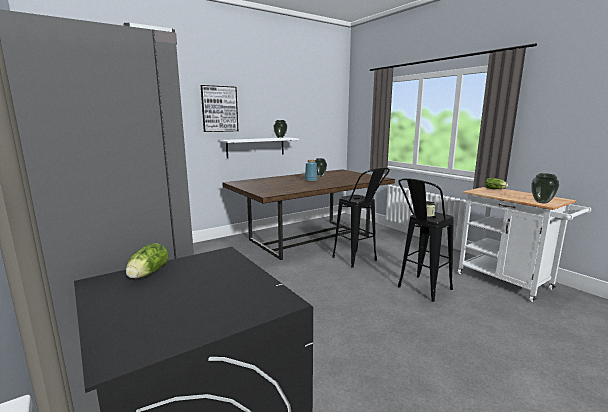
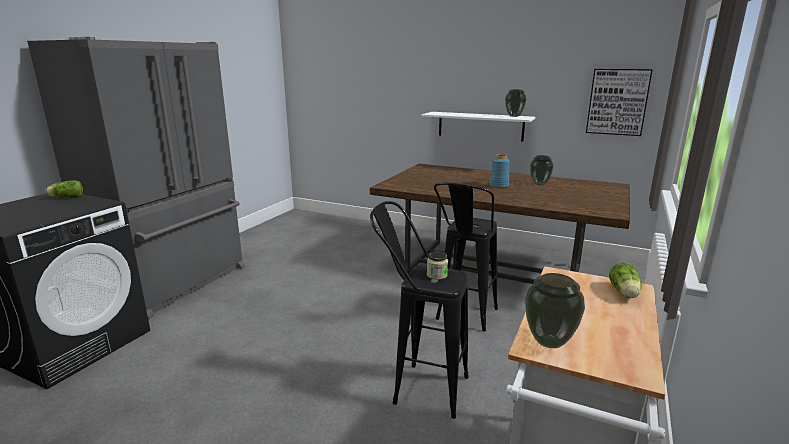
camera: 60 degrees right, 5 degrees up
picture [201,85,238,132] -> picture moved to [586,69,653,136]

